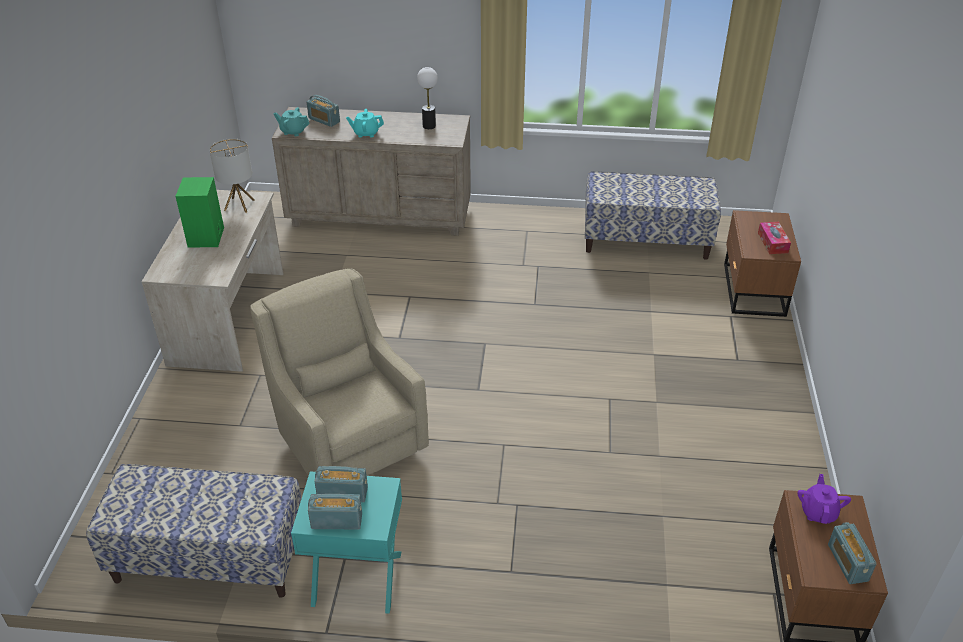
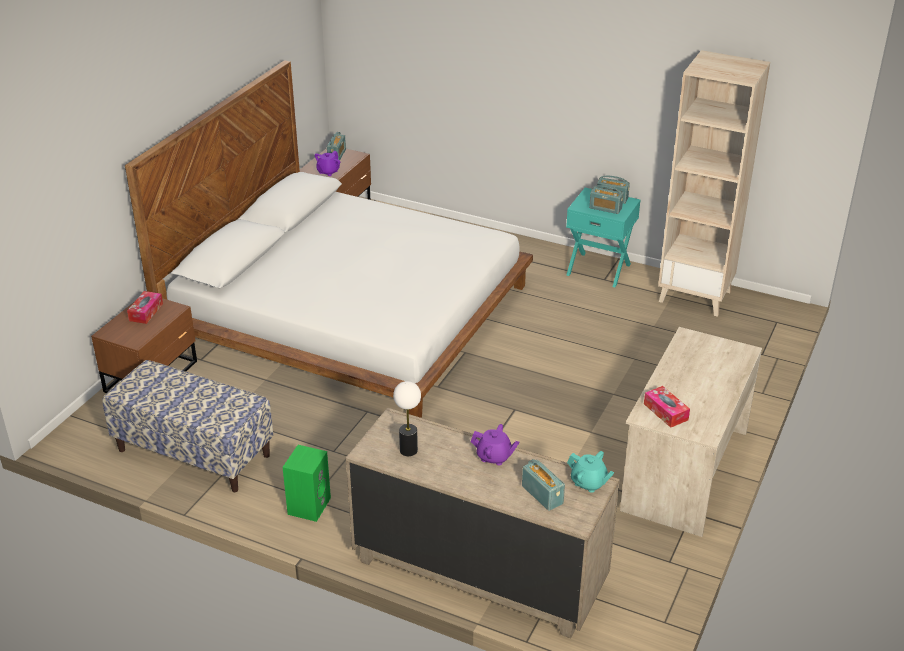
camera: 160 degrees left, 5 degrees down
bench [86,464,301,598] -> beige bookcase [658,50,770,317]
green speaker [175,177,224,248] -> green speaker moved to [283,445,331,522]
table lamp [209,138,255,213] -> tissue box [644,386,690,428]
beige armchair [250,268,429,476] -> none
turquoise teapot [346,109,384,138] -> purple teapot [470,424,519,466]
none -> white bed [125,60,533,418]

